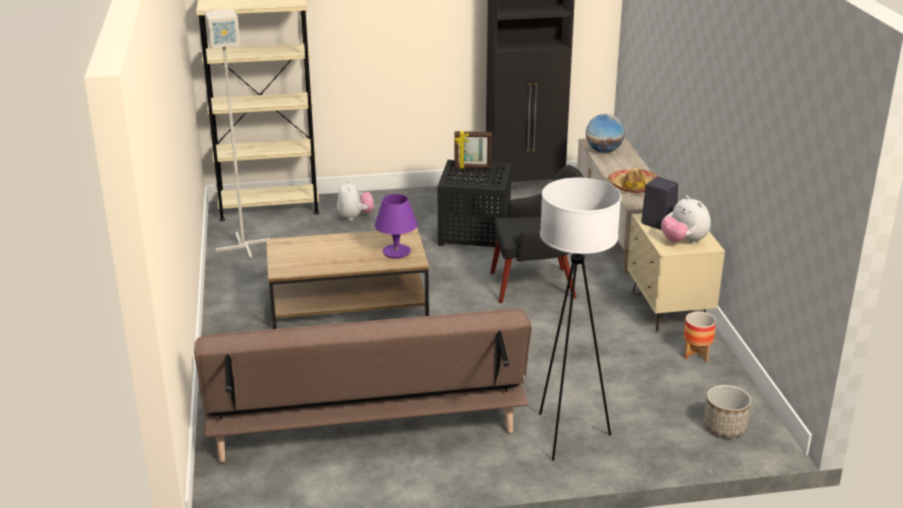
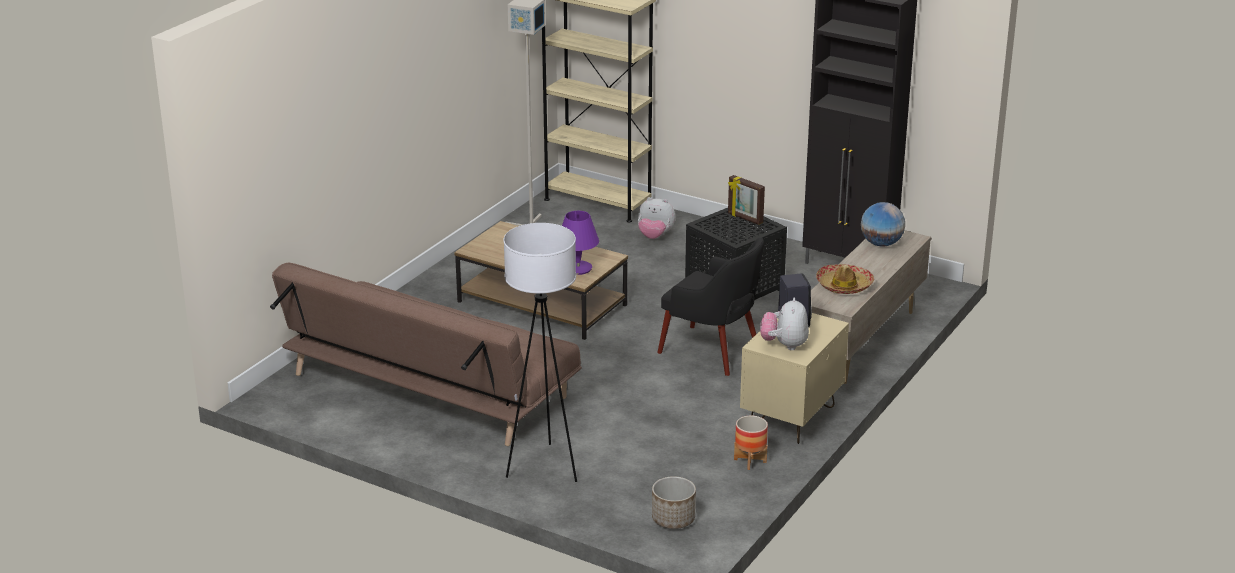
camera: 40 degrees right, 0 degrees up
plush toy [337,180,374,221] -> plush toy turned 75 degrees clockwise [638,197,675,239]

